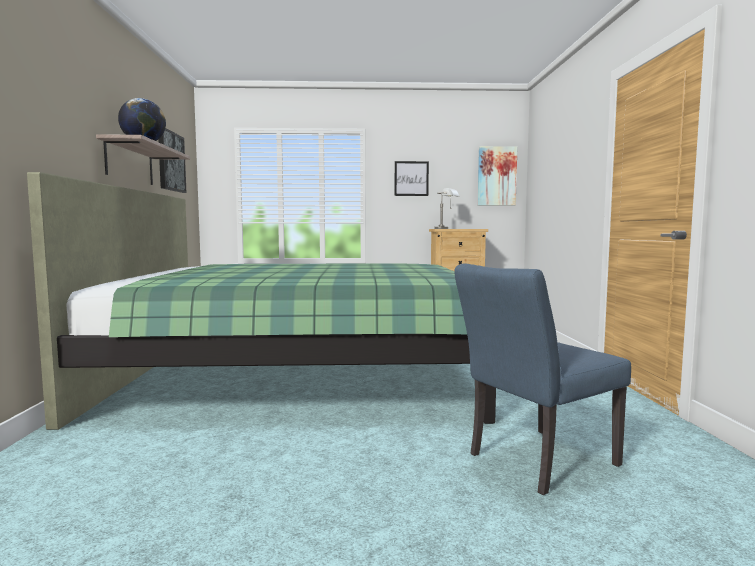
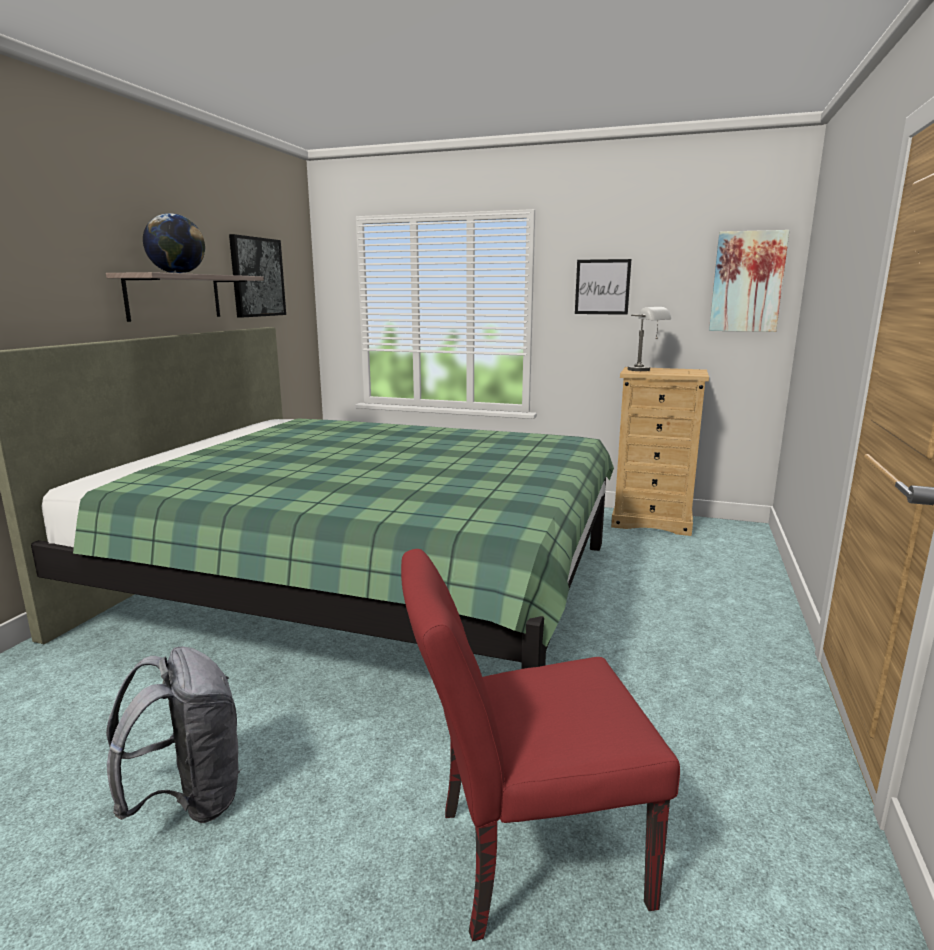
camera: 20 degrees right, 10 degrees up
blue chair [454,264,631,495] -> red chair [401,549,680,942]
none -> grey backpack [106,646,241,823]

